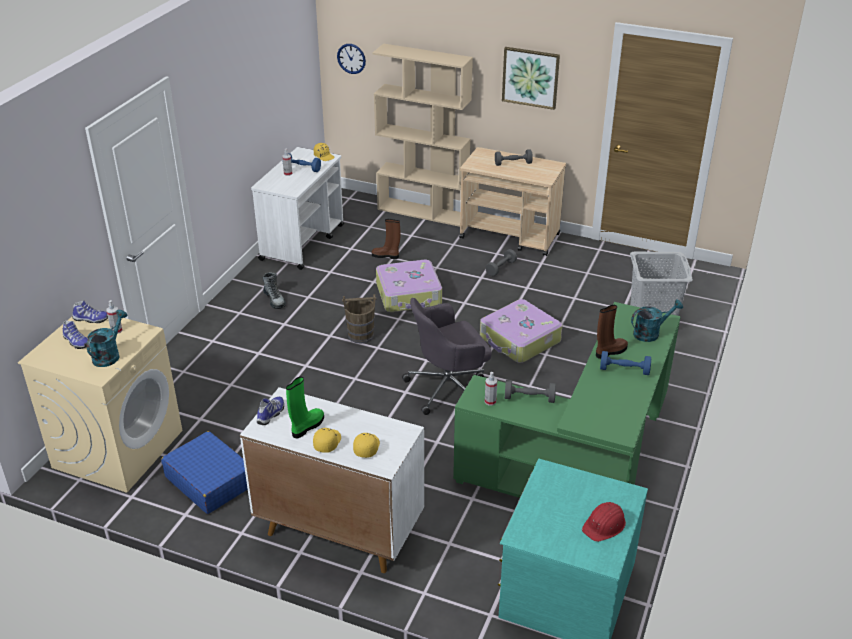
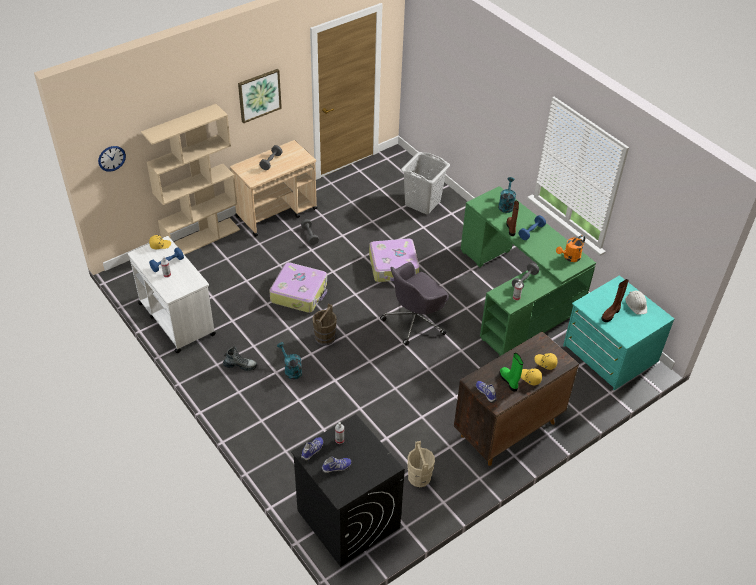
camera: 60 degrees left, 10 degrees up
beige washing machine [18,317,182,493] -> black washing machine [291,414,405,567]
turquoise watering can [86,310,127,367] -> turquoise watering can moved to [277,342,302,379]
blue suitcase [161,431,248,514] -> beige bucket [408,441,435,487]
white cabinet [240,387,424,573] -> brown cabinet [454,331,579,466]
brown boot [372,219,400,259] -> brown boot moved to [602,279,629,322]
grey office chair [402,298,492,415] -> grey office chair turned 45 degrees clockwise [380,262,449,346]
red hard hat [582,502,626,542] -> white hard hat [625,291,647,315]
none -> orange watering can [556,235,585,262]

